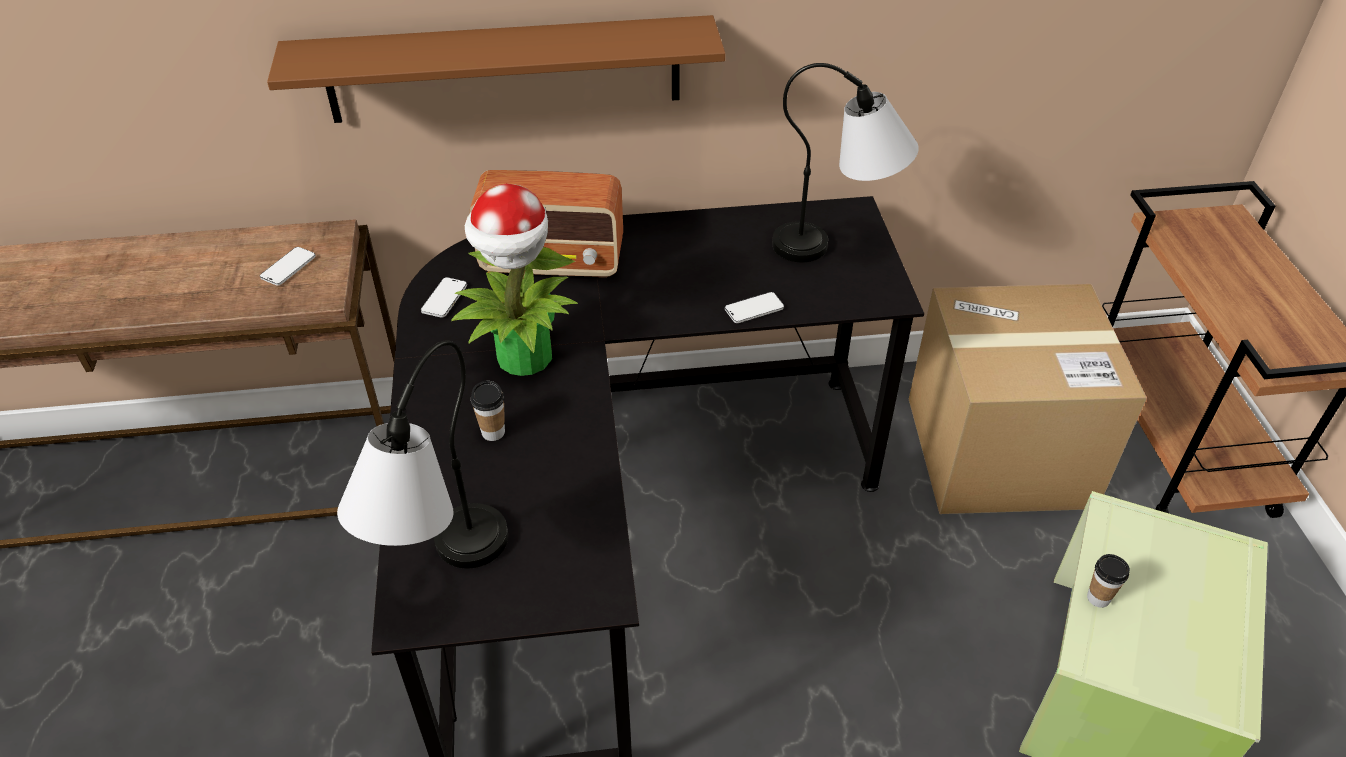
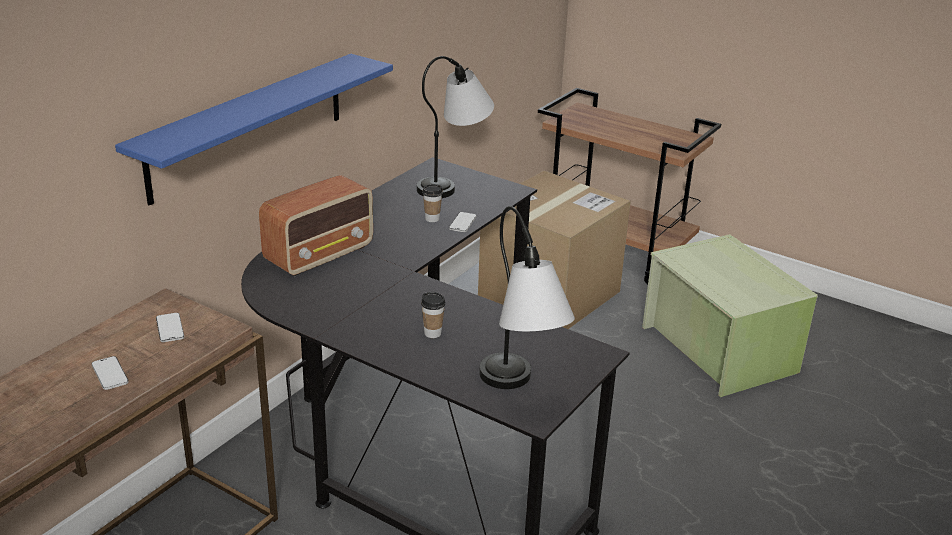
camera: 50 degrees left, 15 degrees down
brown shelf [267,15,726,123] -> blue shelf [115,54,393,206]
phone [421,277,467,317] -> phone moved to [91,356,129,390]
potted plant [451,183,578,376] -> none
cup [1087,554,1130,608] -> cup moved to [423,184,443,222]

